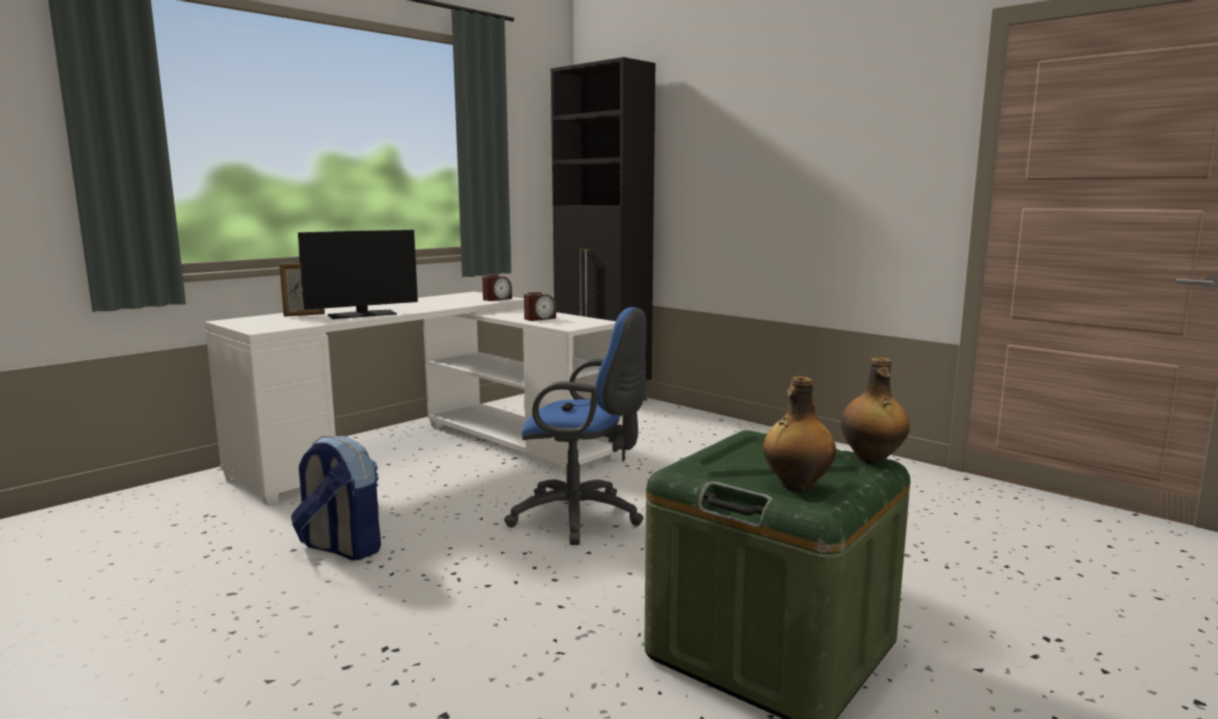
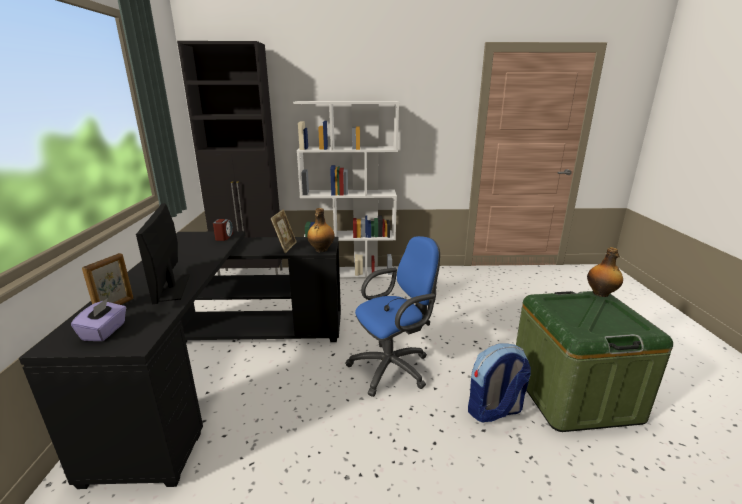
camera: 45 degrees left, 10 degrees up
white desk [205,292,621,505] -> black desk [19,231,341,489]
backpack [291,436,381,560] -> backpack moved to [468,343,531,423]
monitor [298,230,418,319] -> monitor turned 150 degrees clockwise [136,203,190,304]
alarm clock [524,292,556,321] -> picture frame [270,209,296,253]
bottle [763,376,836,492] -> bottle moved to [307,208,335,252]
none -> purple tissue box [71,298,126,341]
none -> white bookcase [293,101,399,279]

